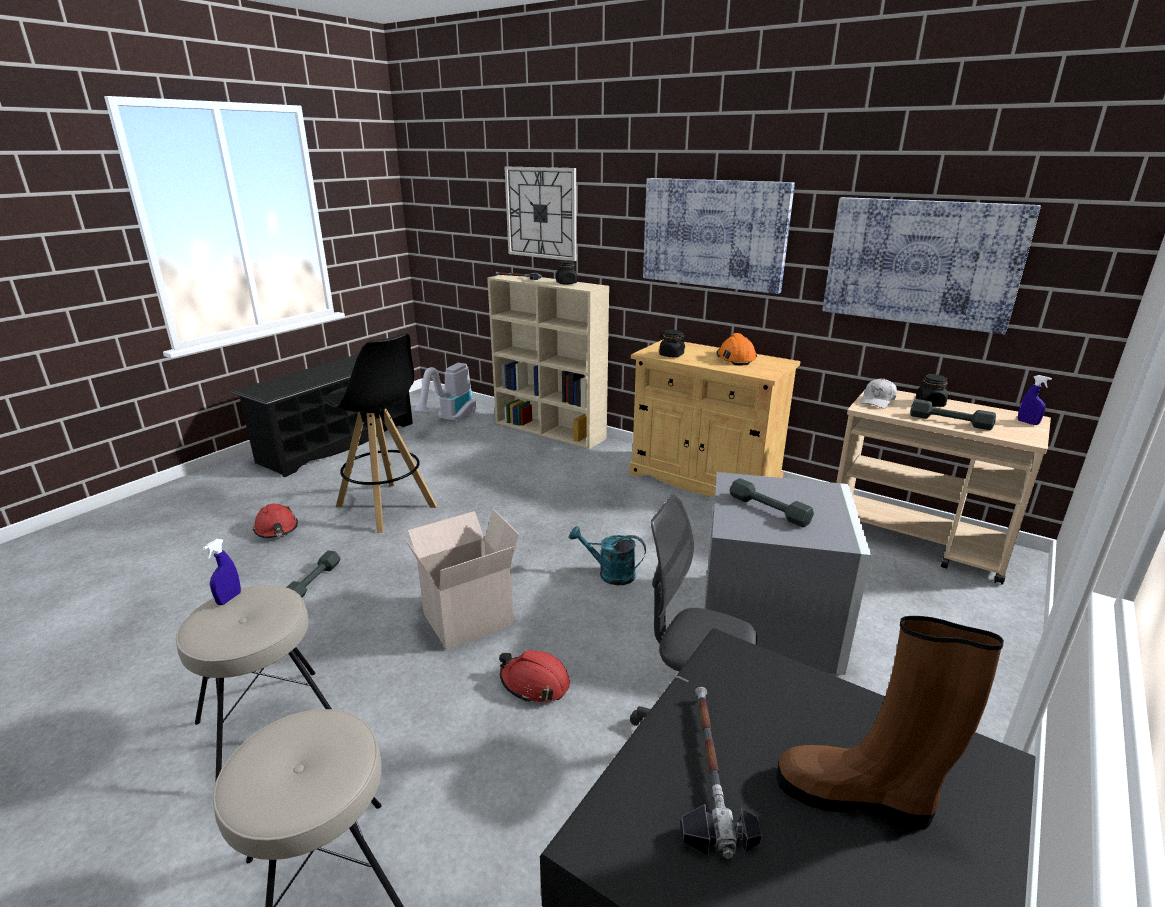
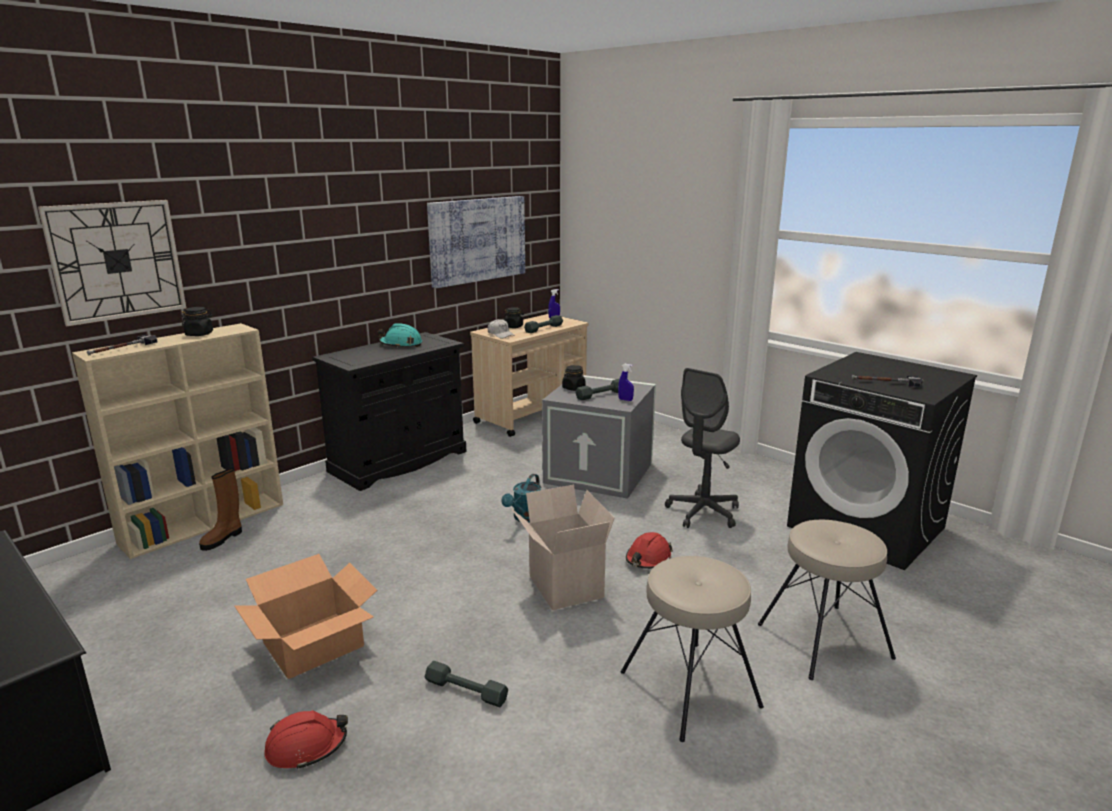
camera: 80 degrees left, 5 degrees down
blue spray bottle [203,539,241,605] -> blue spray bottle moved to [618,364,634,401]
black stool [322,333,437,533] -> cardboard box [234,554,377,679]
vacuum cleaner [413,363,477,422] -> none
beige cabinet [629,339,801,497] -> black cabinet [312,332,467,491]
picture [643,178,795,294] -> none
black jar [659,330,685,358] -> black jar moved to [562,365,585,391]
orange hard hat [717,333,757,365] -> turquoise hard hat [378,324,422,348]
brown boot [777,616,1004,830] -> brown boot moved to [199,468,242,551]

